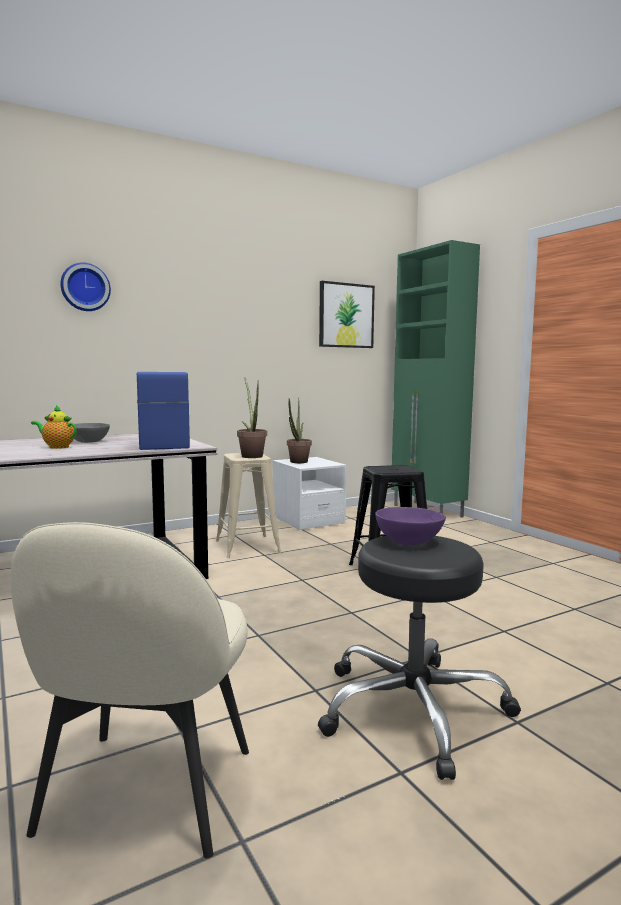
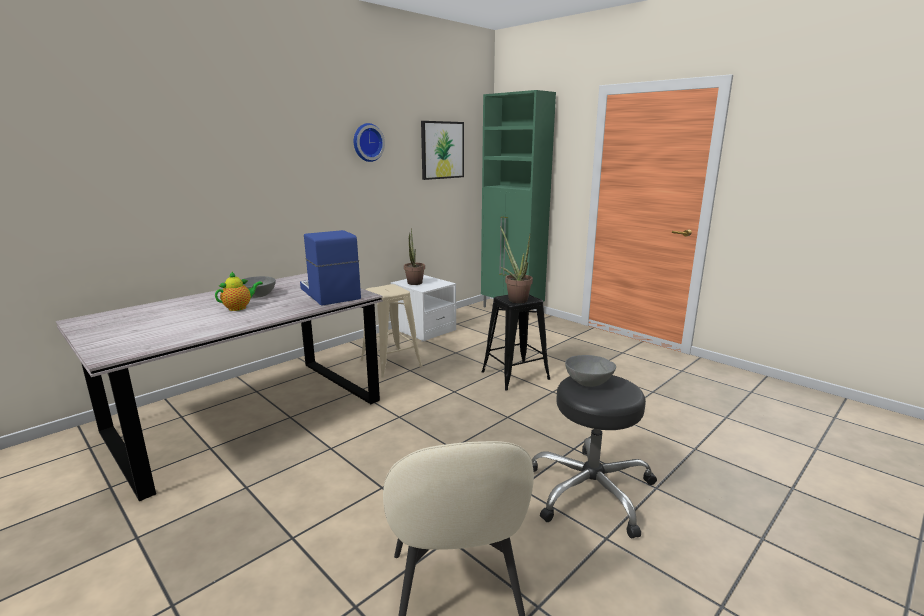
camera: 15 degrees left, 10 degrees up
teapot [31,405,77,449] -> teapot turned 135 degrees clockwise [215,272,263,311]
wall clock [60,263,111,311] -> wall clock moved to [354,123,385,162]
potted plant [237,377,267,458] -> potted plant moved to [500,226,533,303]
purple bowl [375,507,446,545] -> grey bowl [565,355,616,387]

